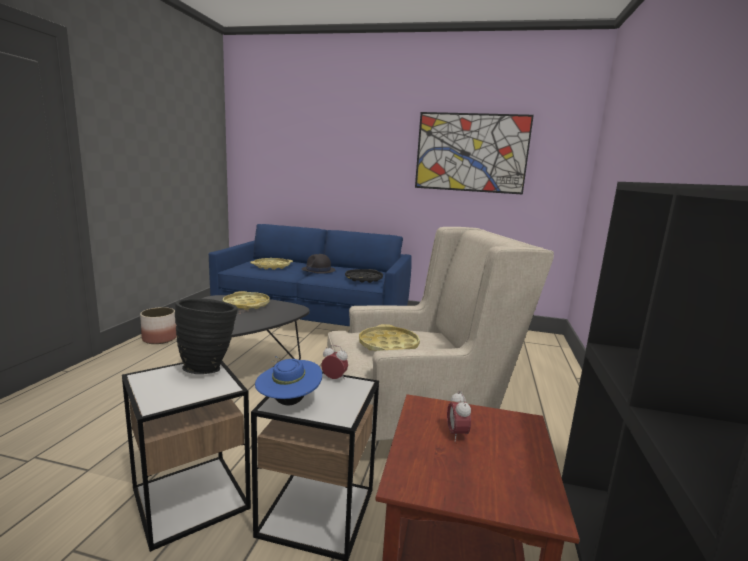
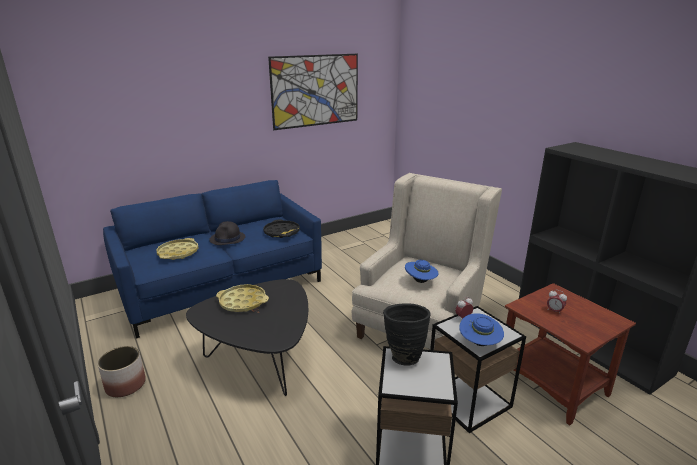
camera: 45 degrees left, 10 degrees up
yellow tray [359,324,420,351] -> blue hat [405,260,438,283]

